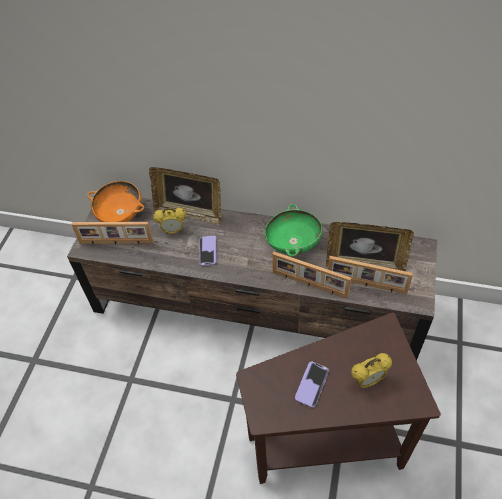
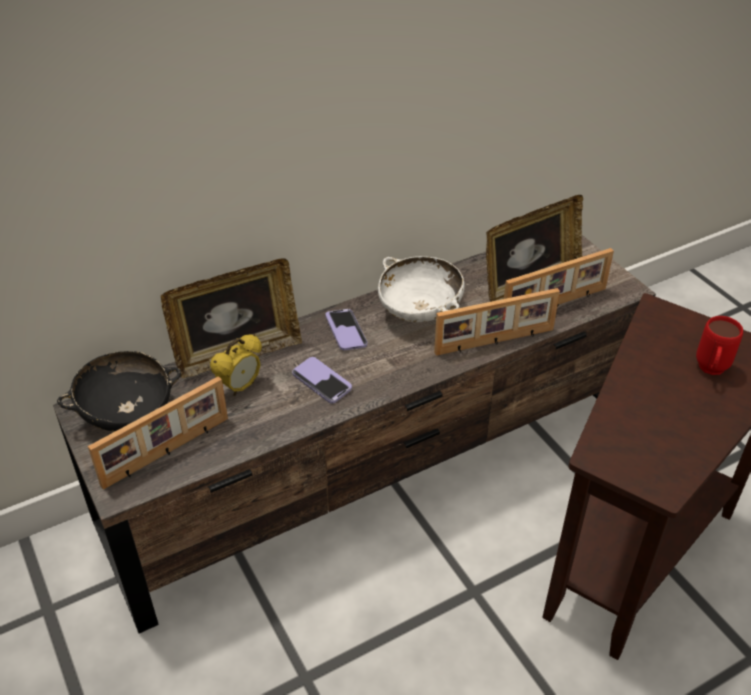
camera: 45 degrees left, 10 degrees down
orange bowl [87,181,144,222] -> black bowl [57,351,181,431]
green bowl [265,204,322,257] -> white bowl [378,256,465,322]
phone [295,362,329,408] -> phone moved to [325,309,367,350]
alarm clock [351,353,392,388] -> red mug [696,316,743,375]

